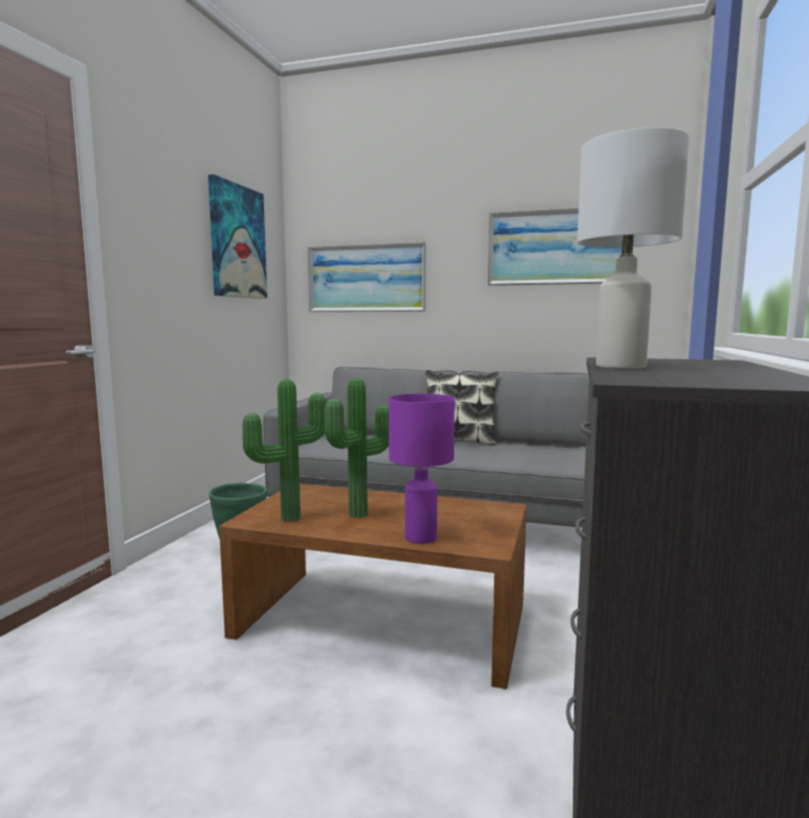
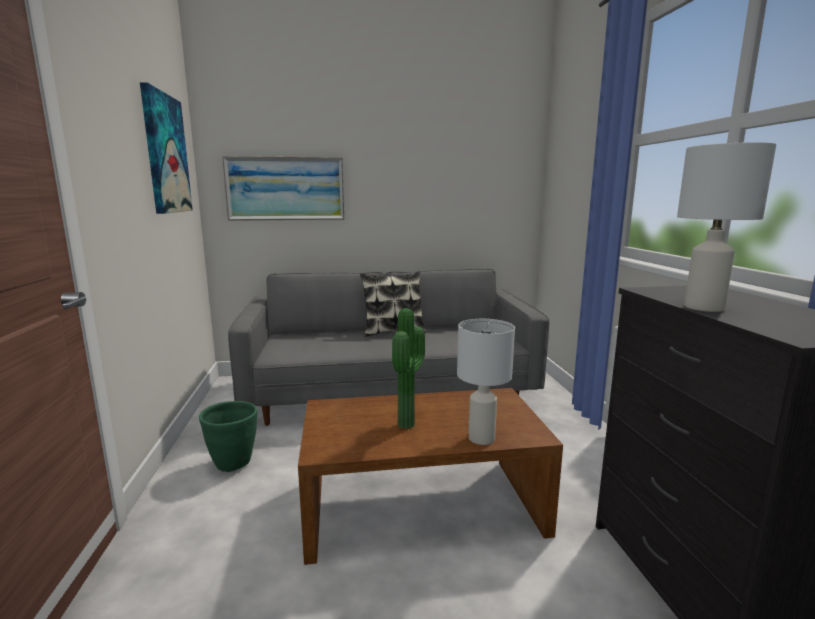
camera: 25 degrees left, 5 degrees up
potted plant [242,379,326,522] -> none
purple table lamp [389,394,455,544] -> white table lamp [457,319,515,445]
picture [488,208,622,286] -> none

